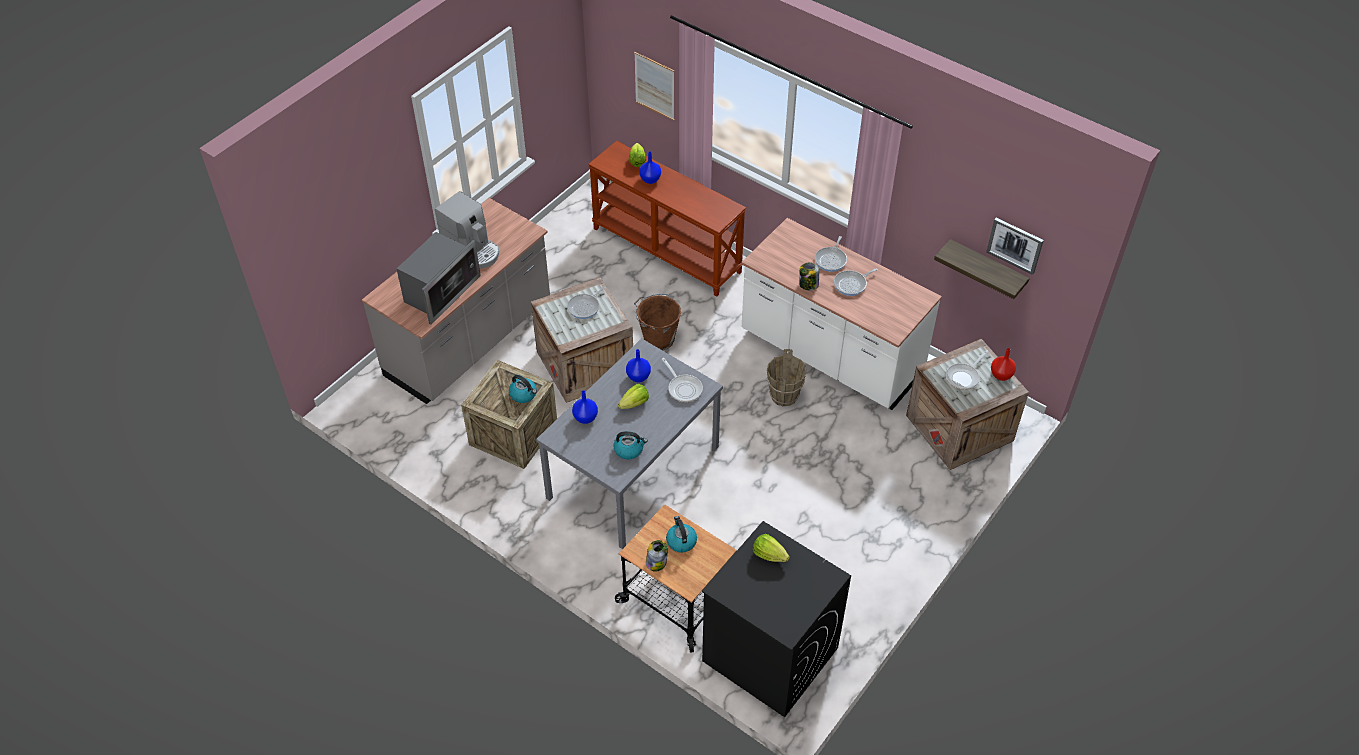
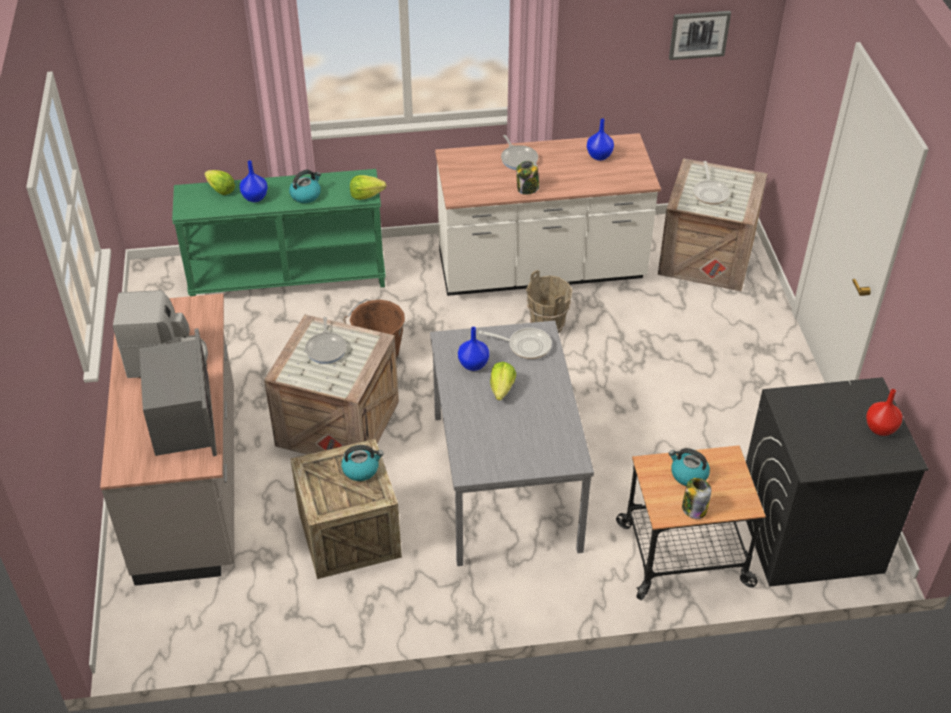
camera: 45 degrees left, 5 degrees down
blue vase [572,390,598,424] -> blue vase moved to [587,118,614,161]
brown console table [588,141,746,297] -> green console table [172,169,386,296]
kettle [614,431,648,460] -> kettle moved to [289,170,321,203]
picture [634,52,674,121] -> none
lettuce [753,534,790,562] -> lettuce moved to [350,175,386,200]
frying pan [834,268,878,296] -> none
shelf [934,239,1030,299] -> none
red vase [991,348,1016,381] -> red vase moved to [866,389,902,436]

